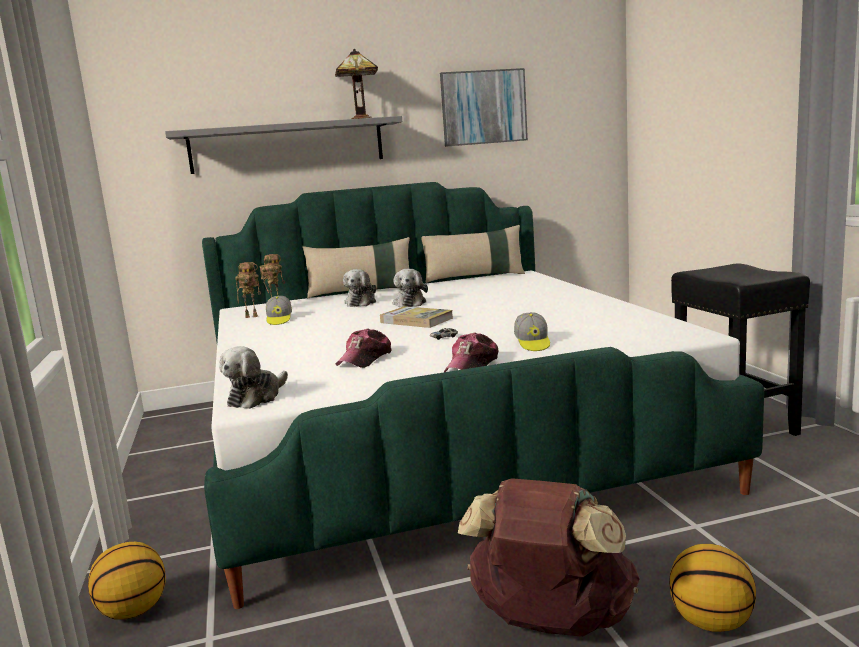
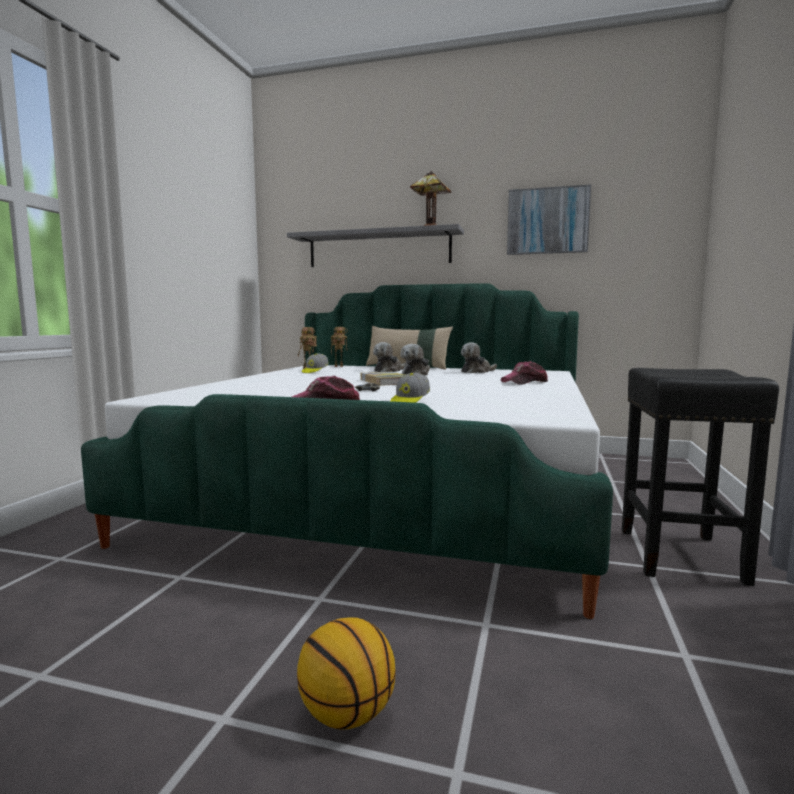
camera: 30 degrees right, 5 degrees down
basketball [88,542,166,619] -> none
plush toy [219,346,288,409] -> plush toy moved to [461,342,497,373]
cap [336,328,391,368] -> cap moved to [501,361,548,385]
beige pillow [421,225,525,283] -> none
brown backpack [458,478,640,637] -> none

